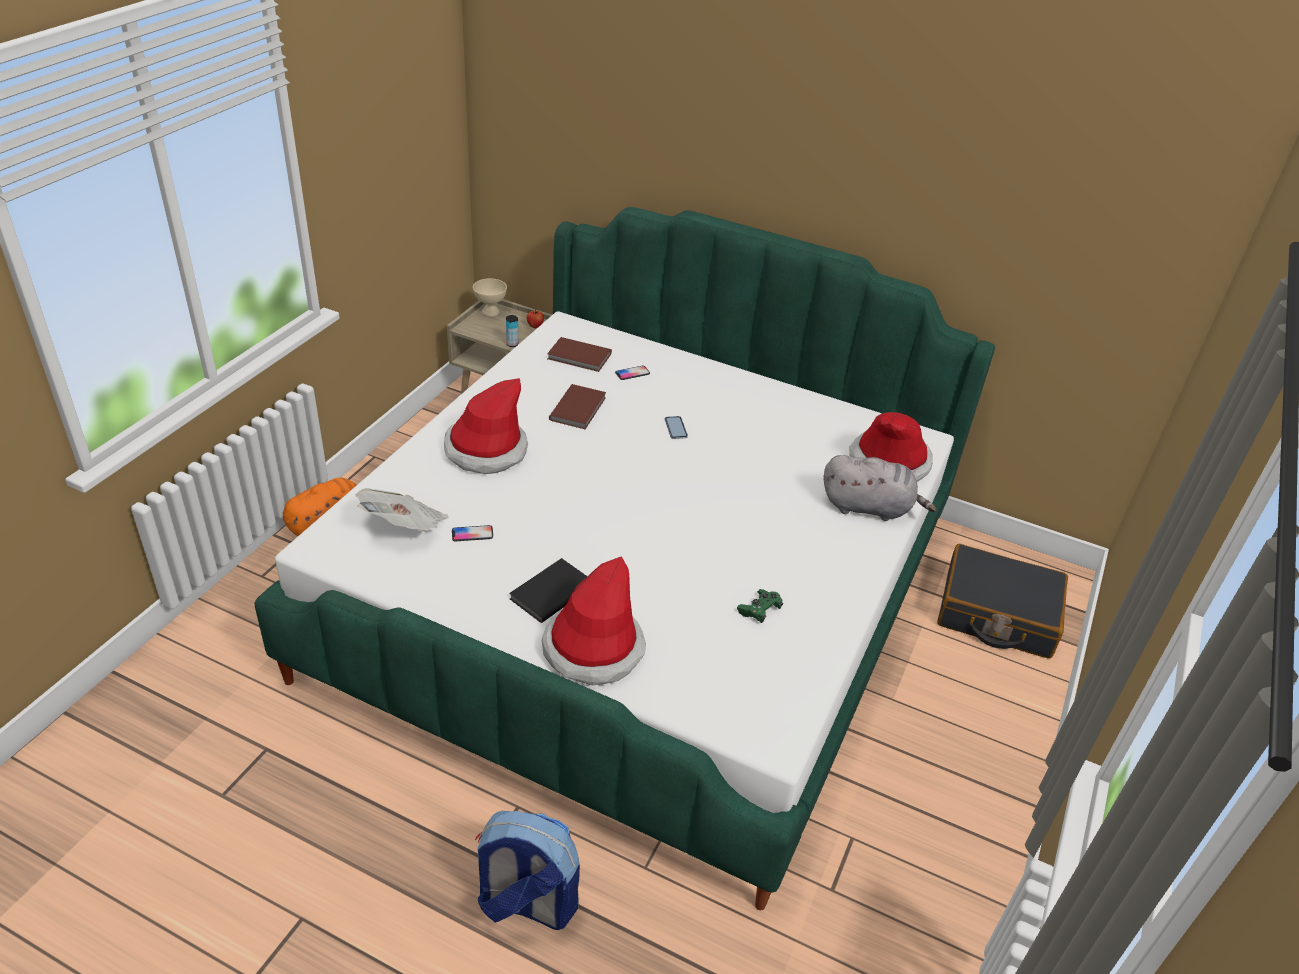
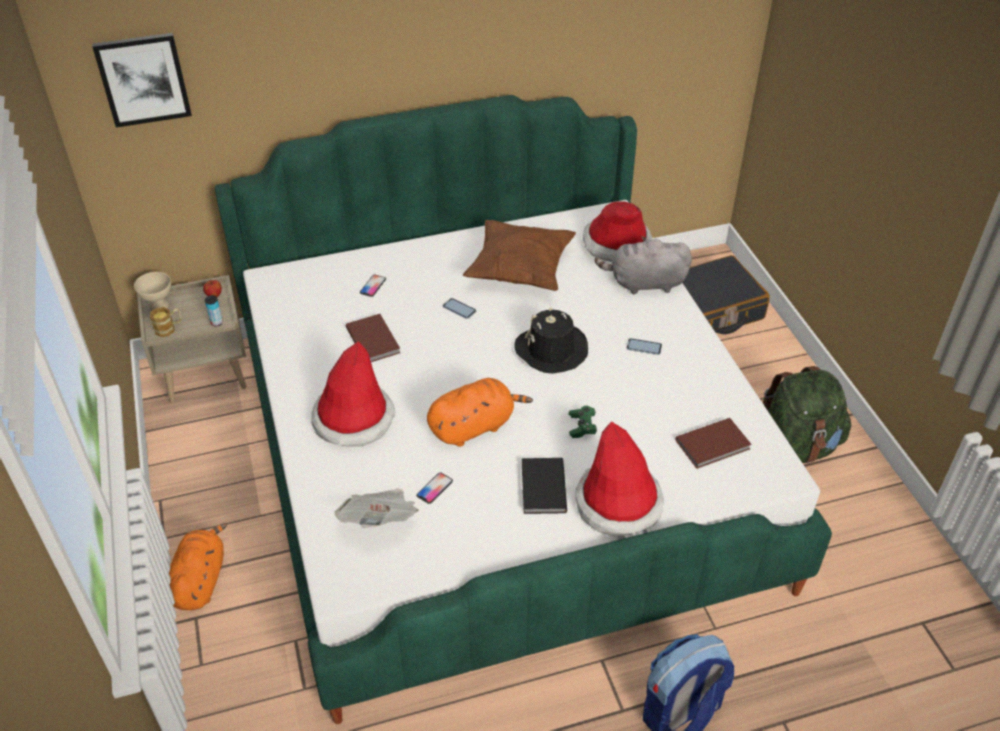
camera: 40 degrees left, 5 degrees up
brown book [547,337,612,372] -> brown book moved to [676,418,752,469]
green game controller [737,589,783,623] -> green game controller moved to [569,406,597,438]
grey plush toy [824,455,937,521] -> grey plush toy turned 150 degrees counterclockwise [594,236,692,294]
none -> picture [92,33,192,128]
none -> mug [150,307,181,337]
none -> orange plush toy [427,378,533,447]
none -> brown pillow [463,220,576,291]
none -> black hat [514,307,588,373]
none -> phone [627,338,662,355]
none -> green backpack [763,366,851,463]

